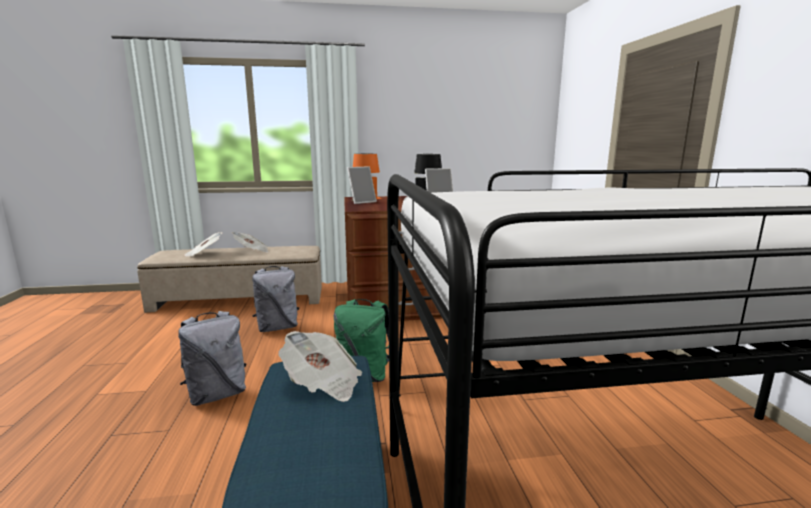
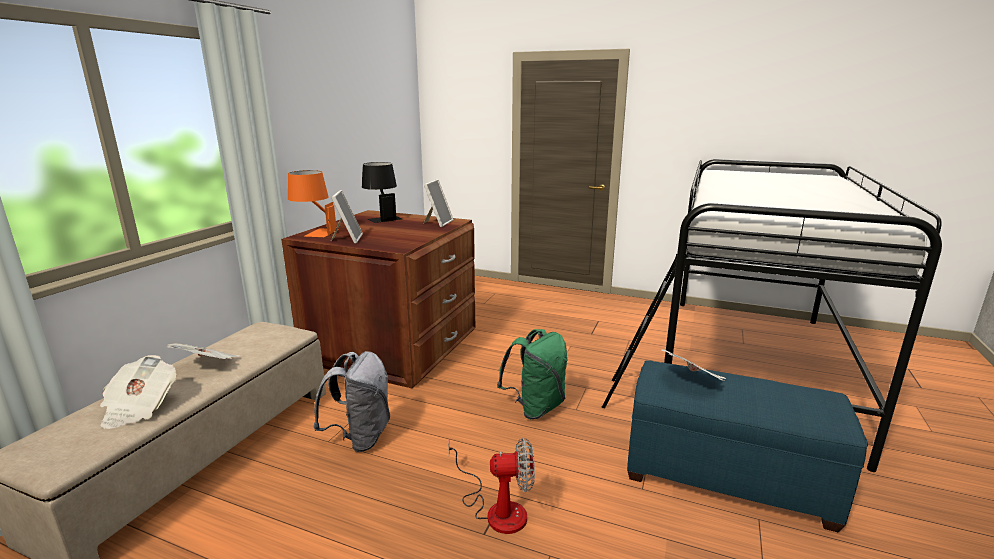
camera: 60 degrees left, 5 degrees up
grey backpack [178,311,247,406] -> fan [448,438,535,534]

